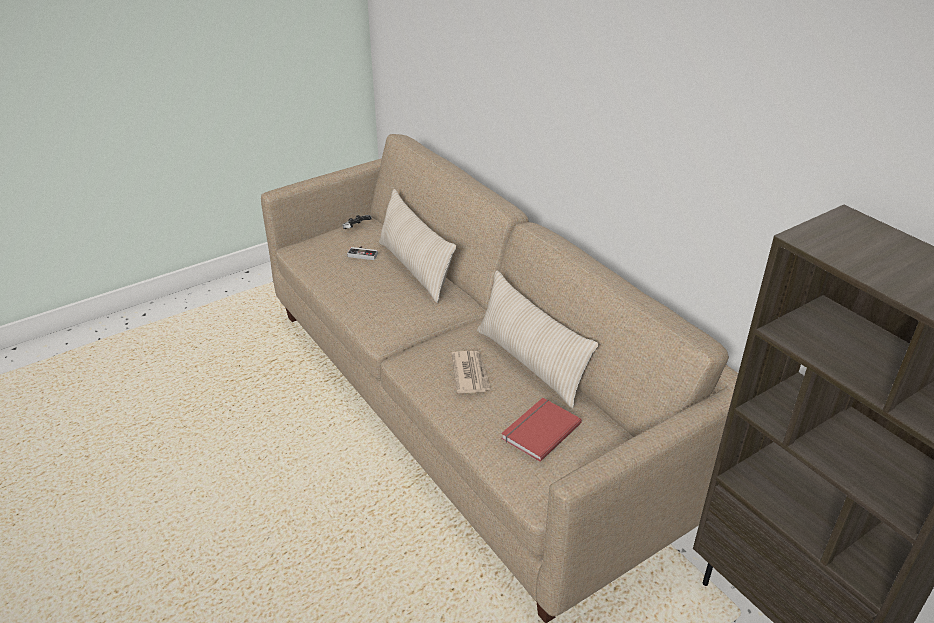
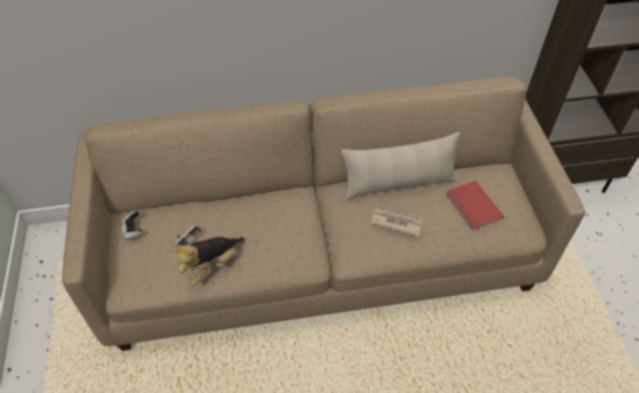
camera: 65 degrees left, 15 degrees up
beige pillow [379,189,456,303] -> none
none -> plush toy [172,237,245,285]

